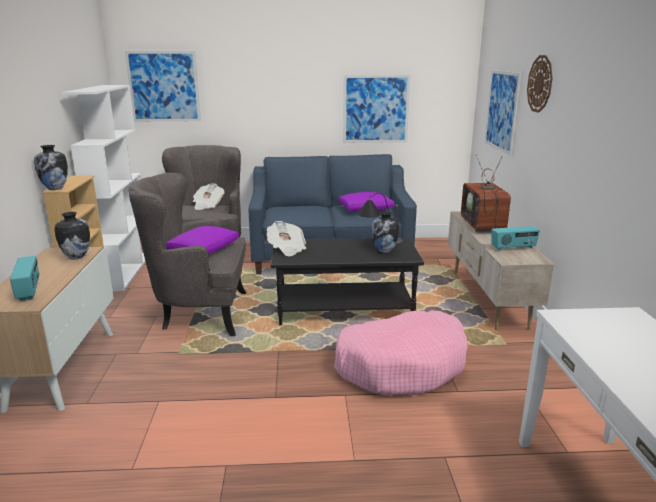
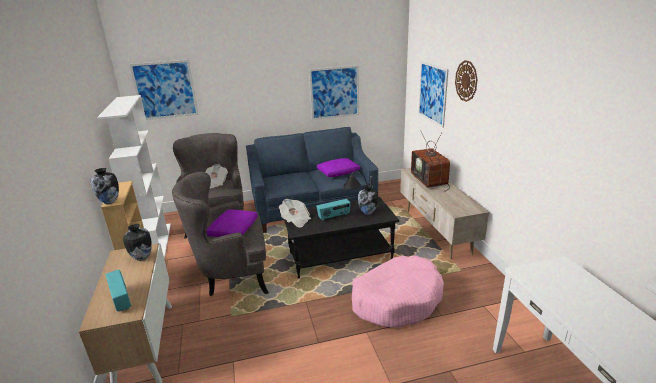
camera: 10 degrees left, 5 degrees up
radio [491,226,540,251] -> radio moved to [316,199,351,221]

